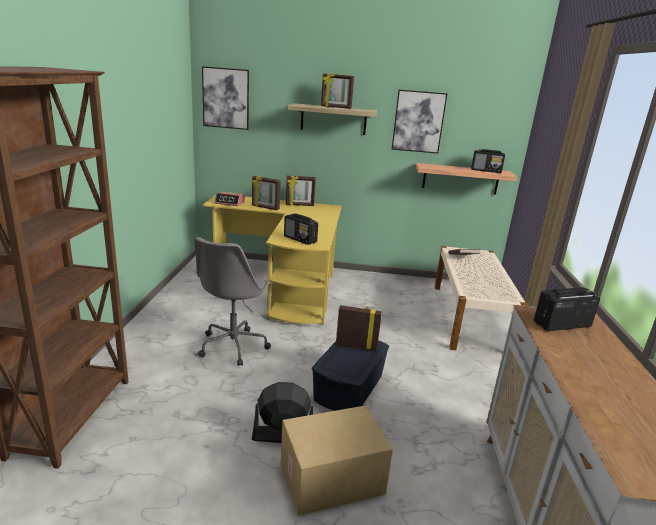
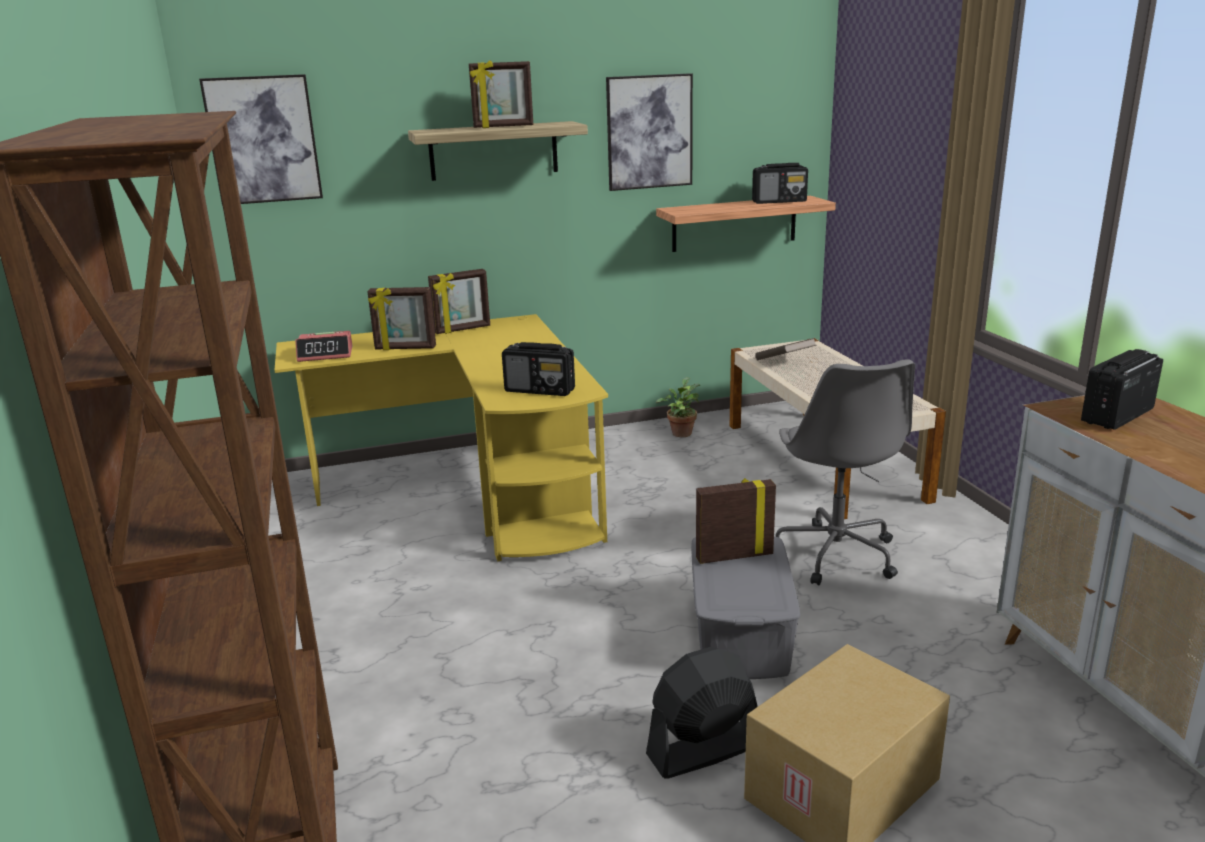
camera: 20 degrees left, 0 degrees up
grey office chair [194,237,271,366] -> grey office chair moved to [775,359,915,585]
blue storage box [312,340,389,411] -> grey storage box [691,537,800,679]
none -> potted plant [656,377,700,437]

